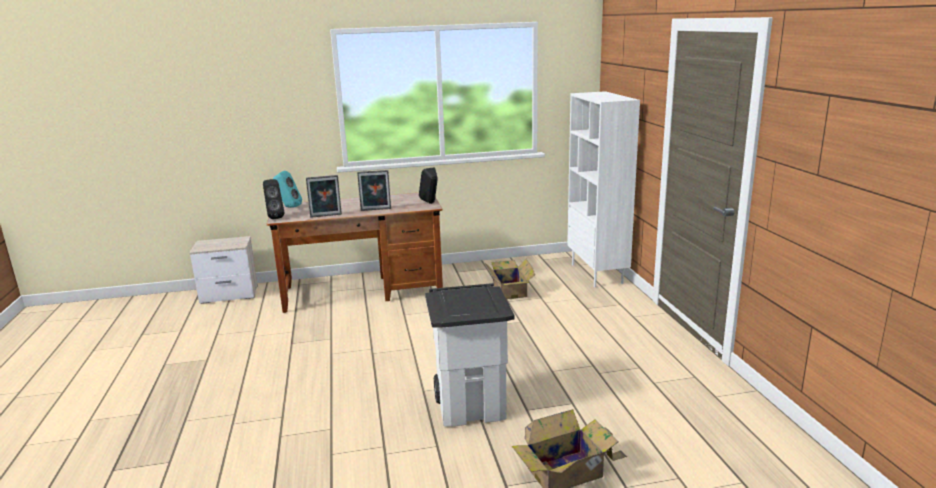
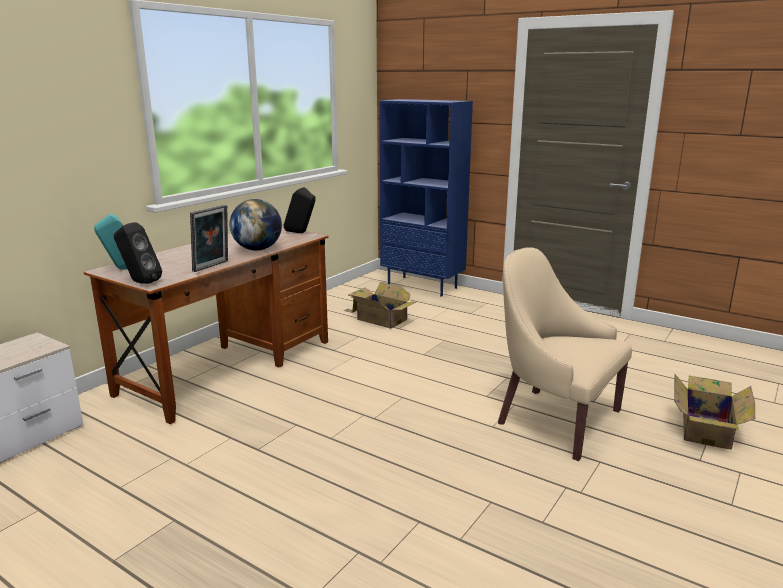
camera: 45 degrees left, 0 degrees up
picture frame [357,170,391,211] -> globe [230,199,282,251]
white trash can [425,283,514,427] -> beige armchair [498,247,632,461]
white bookcase [567,91,640,287] -> blue bookcase [379,99,473,297]

